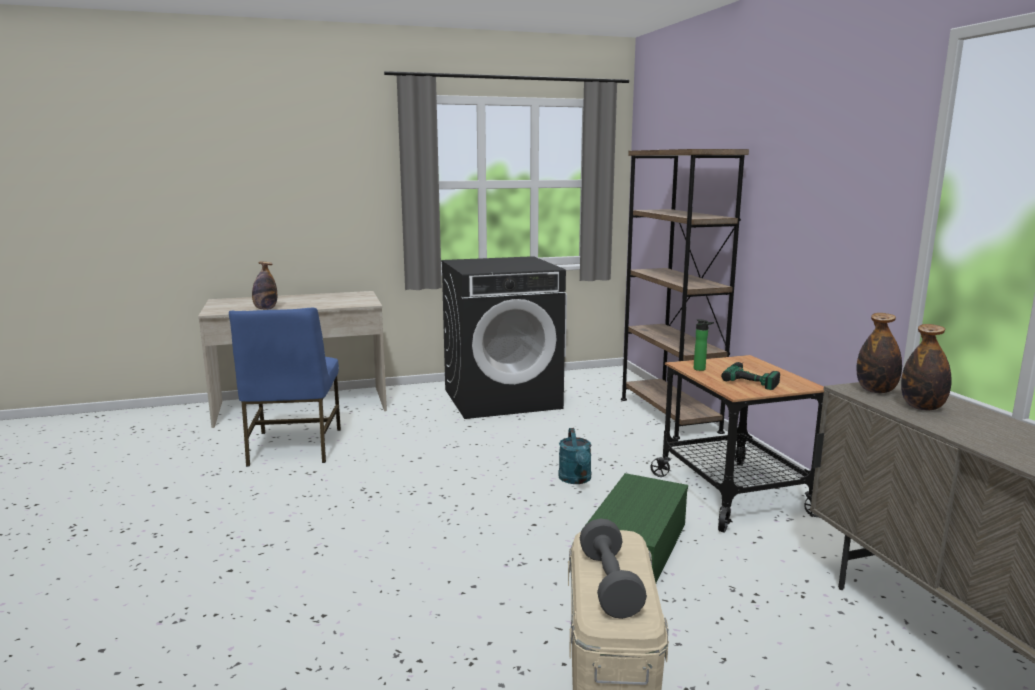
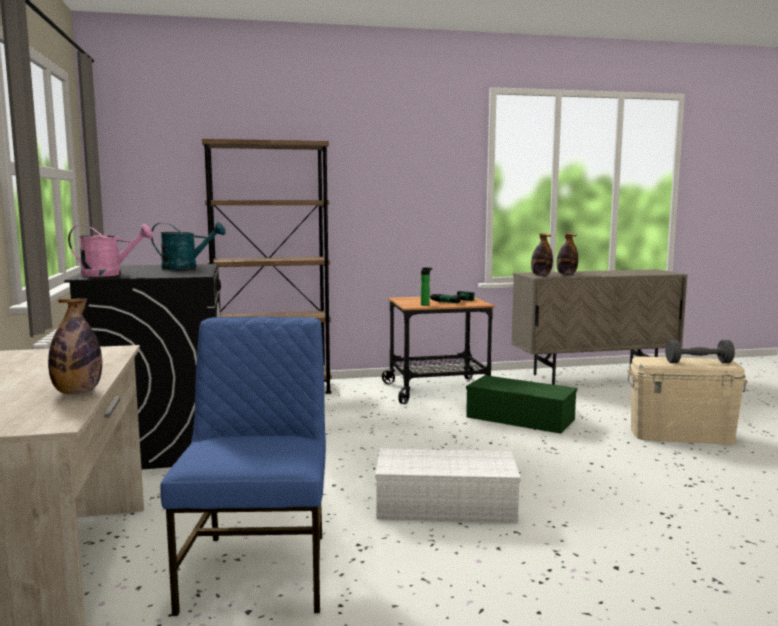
camera: 85 degrees left, 5 degrees down
blue chair [229,308,341,467] -> blue chair turned 90 degrees counterclockwise [160,317,326,616]
turquoise watering can [558,428,591,484] -> turquoise watering can moved to [151,222,226,269]
none -> pink watering can [68,224,153,277]
none -> white storage box [375,448,521,523]

